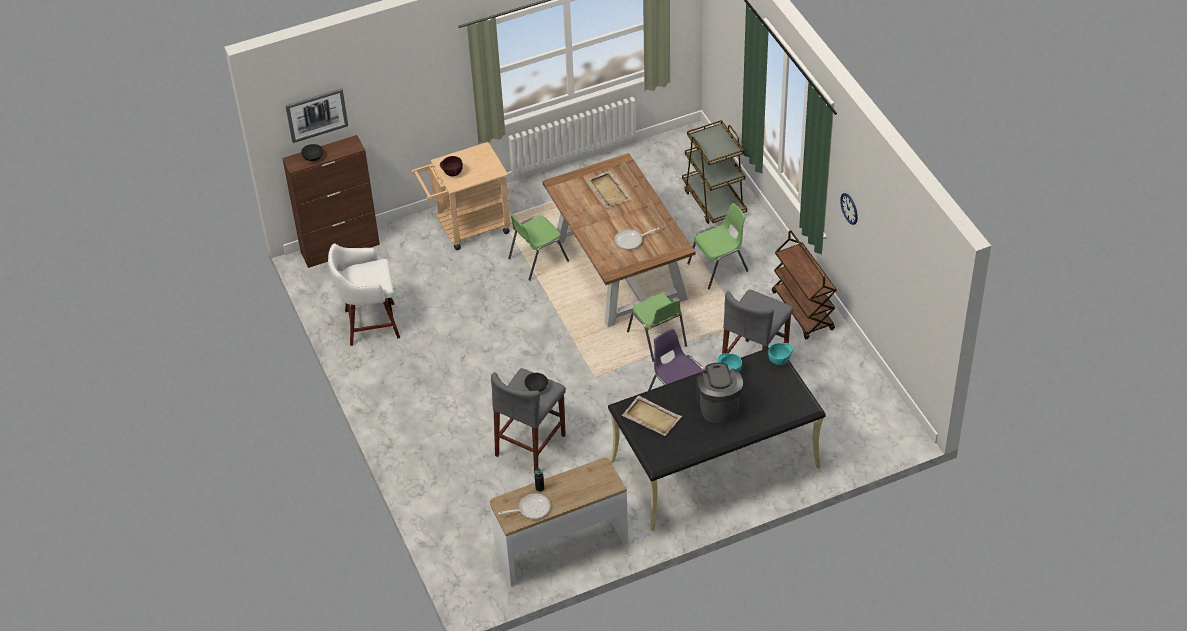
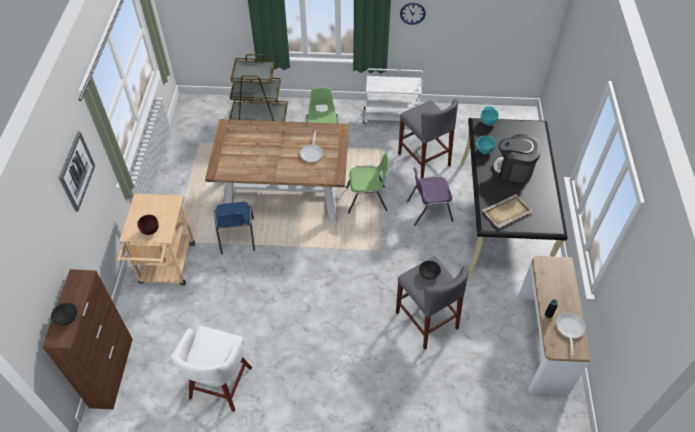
camera: 65 degrees left, 5 degrees up
picture [285,88,348,143] -> picture moved to [59,131,95,212]
green chair [508,213,569,281] -> blue chair [214,202,255,255]
beige tray [585,171,632,208] -> none
brown cart [772,230,837,339] -> white cart [363,68,423,124]

